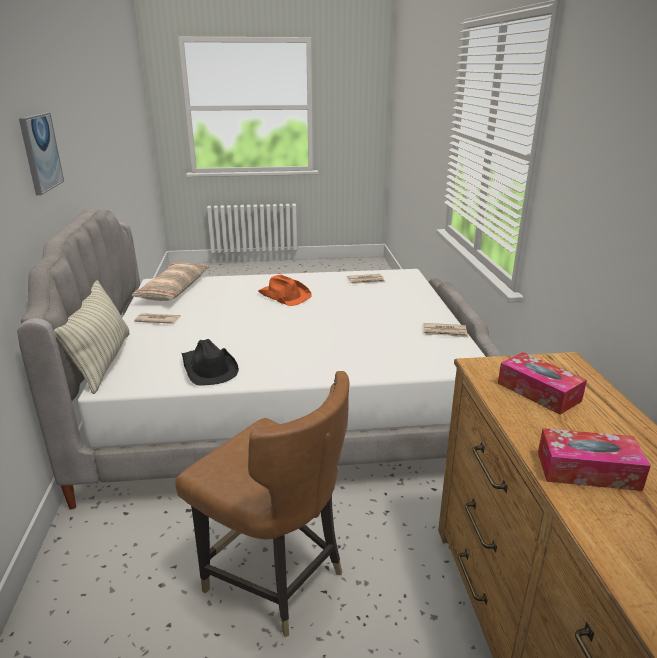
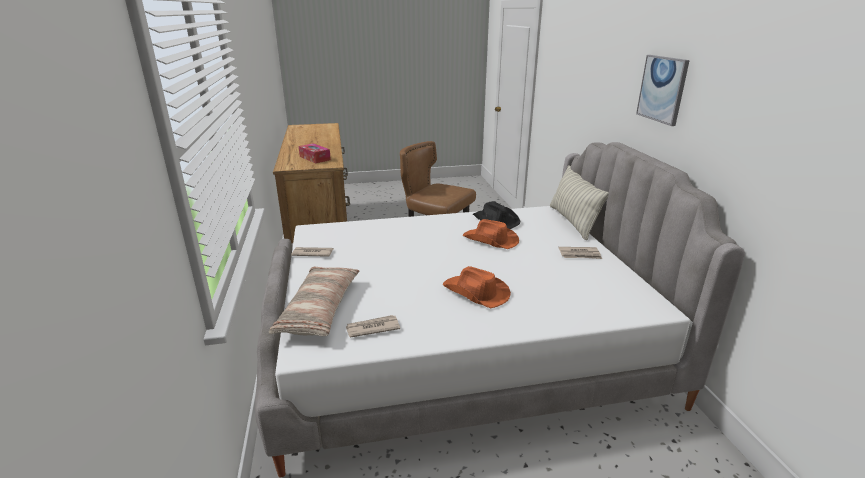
camera: 175 degrees right, 0 degrees up
pillow [132,263,209,301] -> pillow moved to [269,267,359,336]
tissue box [538,428,651,491] -> none
none -> orange hat [463,219,519,249]

